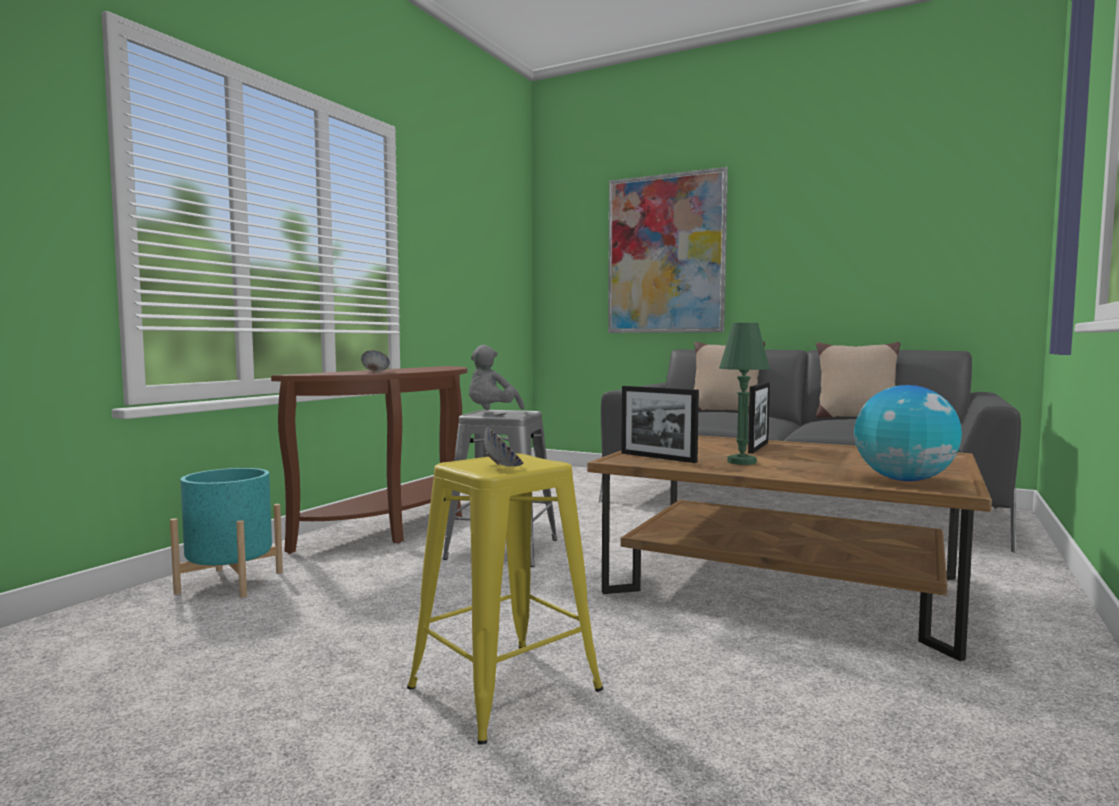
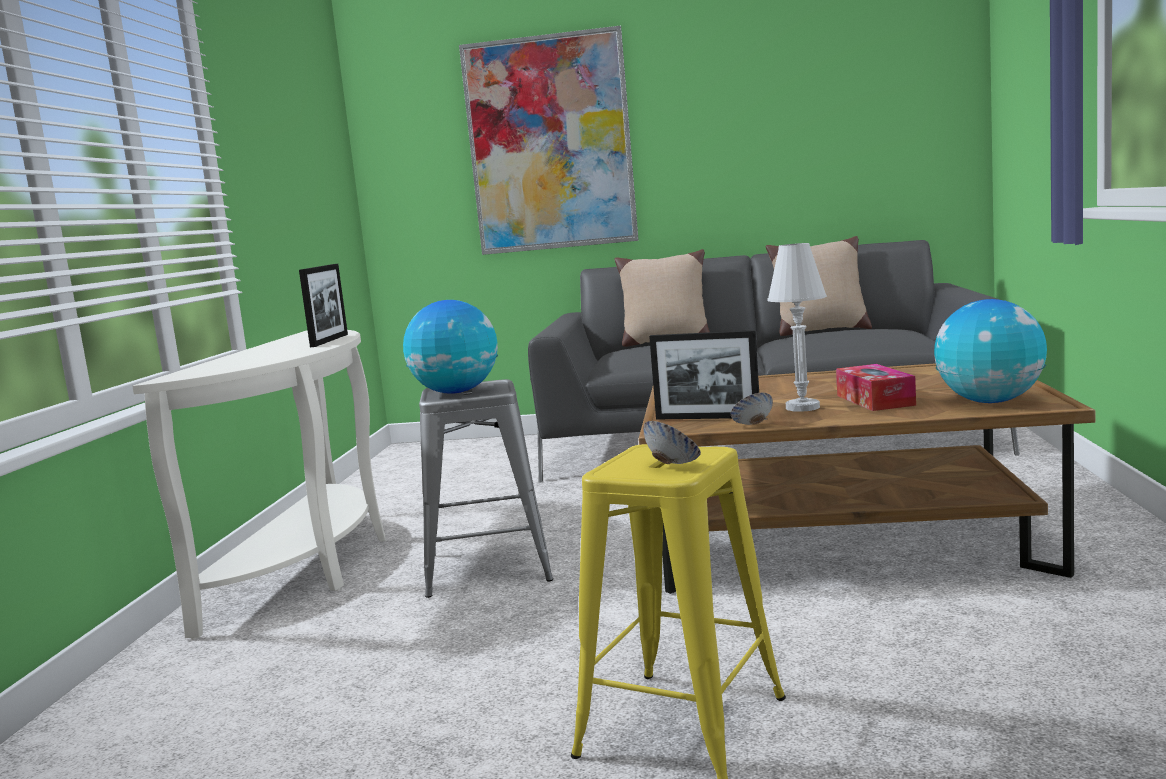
camera: 20 degrees left, 5 degrees up
turquoise planter [170,468,283,598] -> none
brown console table [271,366,467,554] -> white console table [132,330,386,640]
bowl [361,350,390,372] -> bowl moved to [731,393,773,425]
grey plush toy [469,345,525,410] -> globe [403,300,498,394]
green table lamp [719,323,770,465] -> white table lamp [767,243,827,412]
picture frame [748,382,770,454] -> picture frame moved to [299,264,348,347]
none -> tissue box [836,364,916,411]

